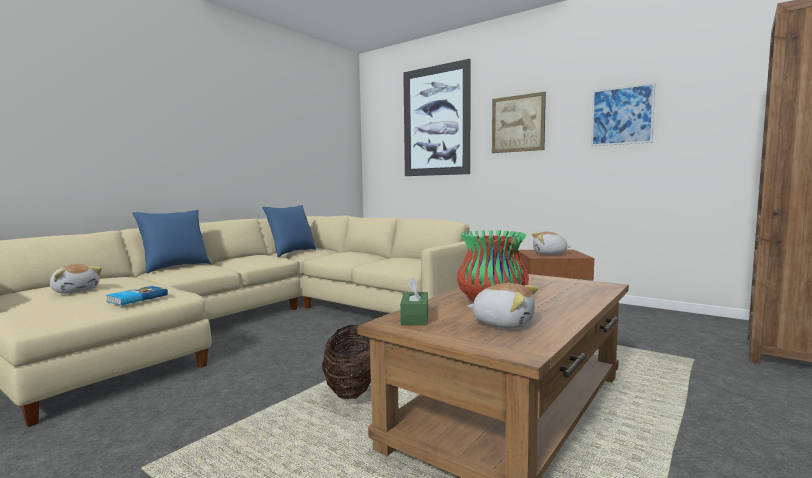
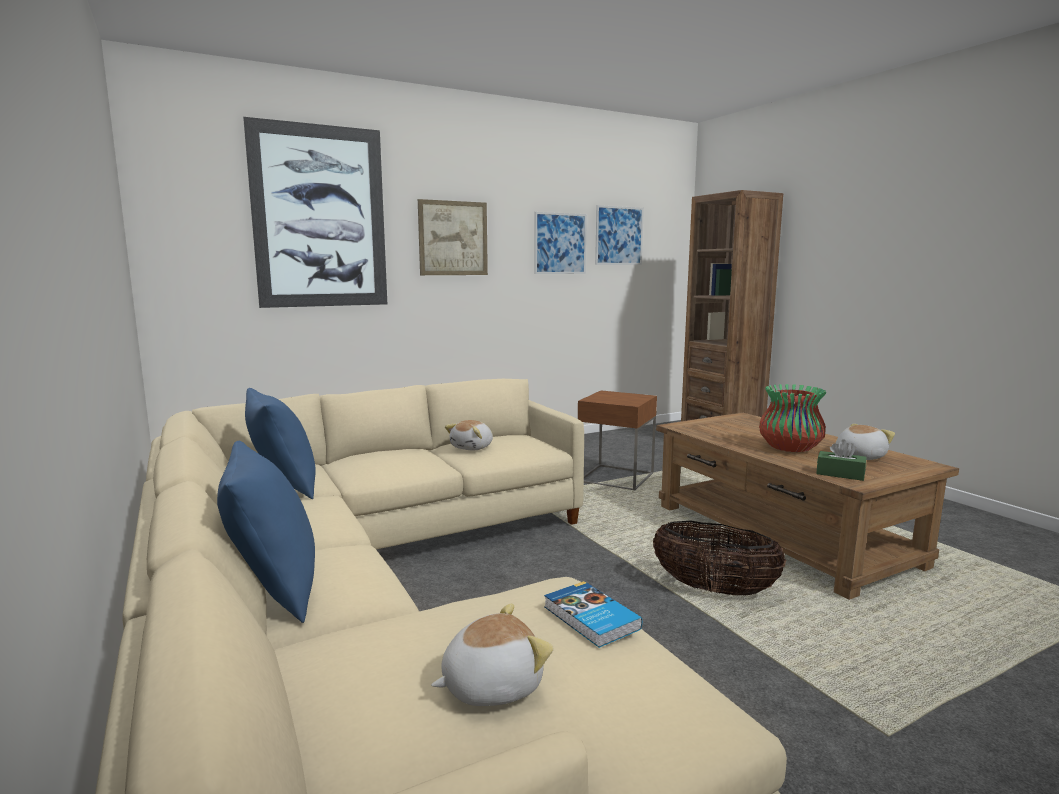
camera: 65 degrees left, 5 degrees up
plush toy [532,231,571,255] -> plush toy moved to [445,420,493,451]
none -> picture [595,205,644,265]

